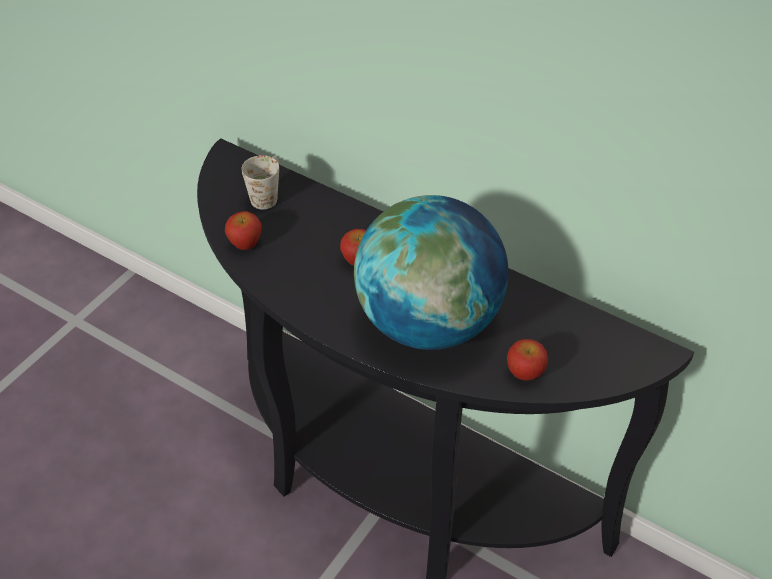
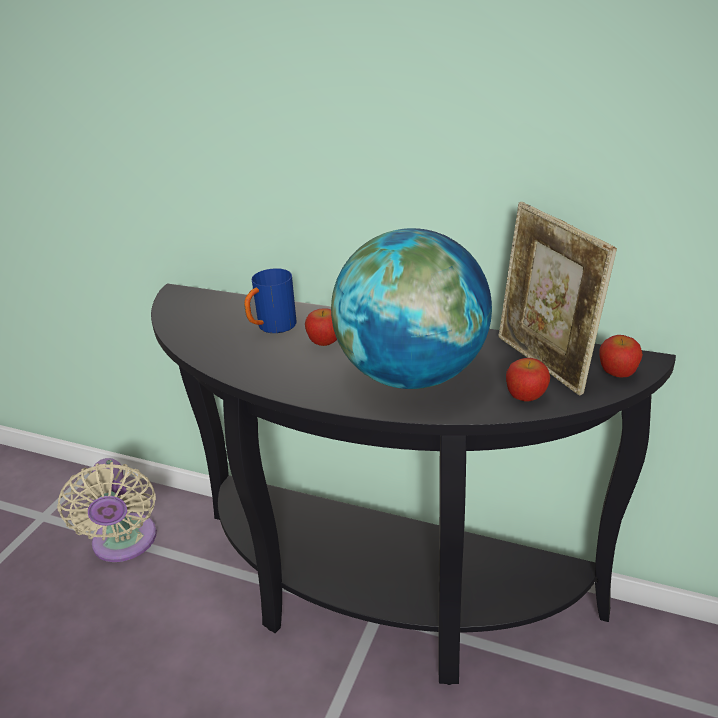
camera: 10 degrees left, 15 degrees down
apple [225,211,262,250] -> apple moved to [599,335,643,378]
white mug [242,155,279,209] -> none
none -> beige fan [57,458,157,562]
none -> blue mug [244,268,296,333]
none -> picture frame [498,202,617,396]

